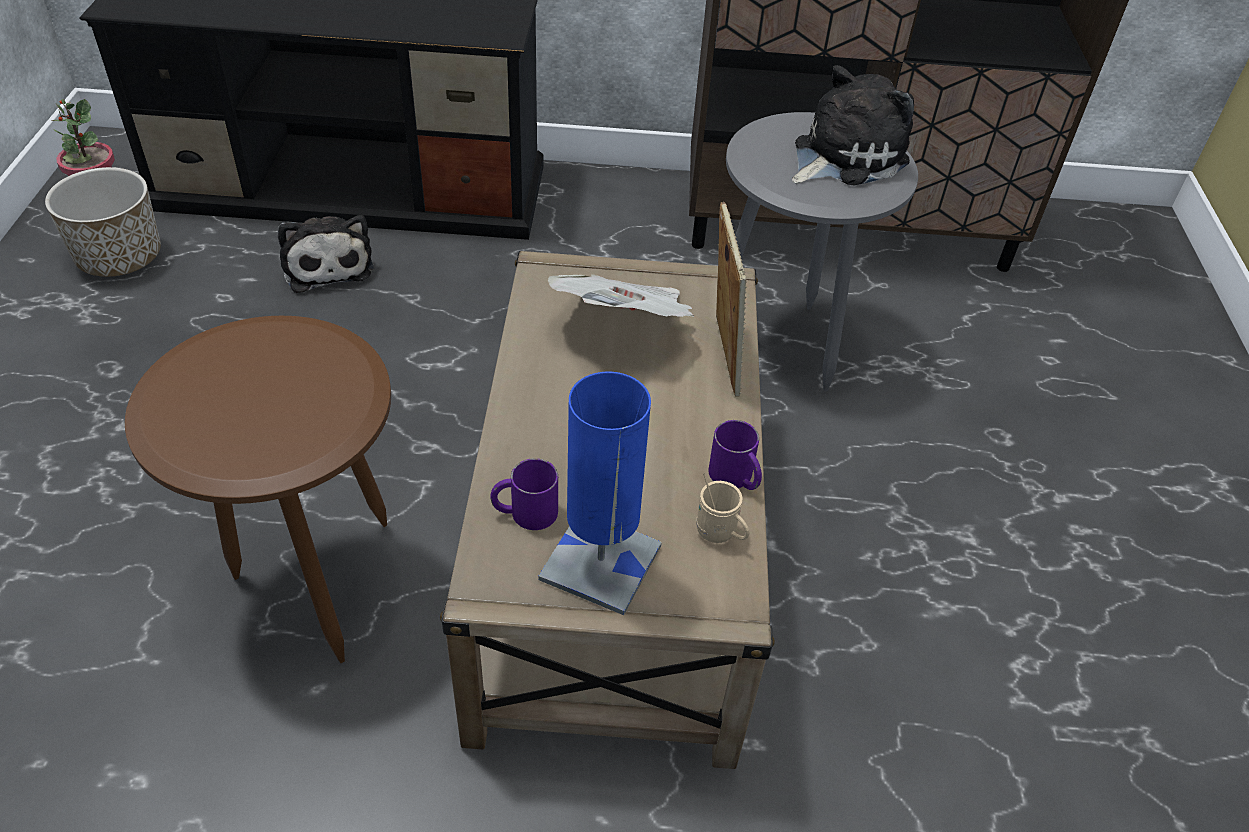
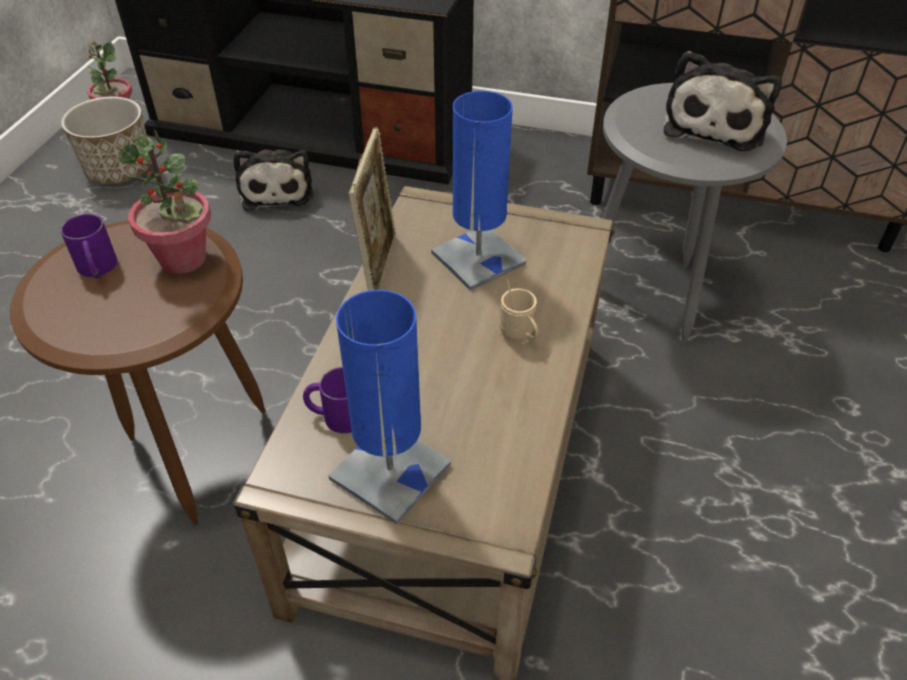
camera: 15 degrees right, 0 degrees up
newspaper [548,274,695,317] -> blue table lamp [431,91,526,291]
beige mug [696,473,749,543] -> beige mug moved to [500,279,538,341]
purple mug [708,420,762,490] -> purple mug moved to [61,214,117,278]
picture frame [716,202,747,397] -> picture frame moved to [349,127,396,291]
plush toy [792,65,914,185] -> plush toy turned 135 degrees clockwise [664,51,782,151]
none -> potted plant [118,130,211,274]

